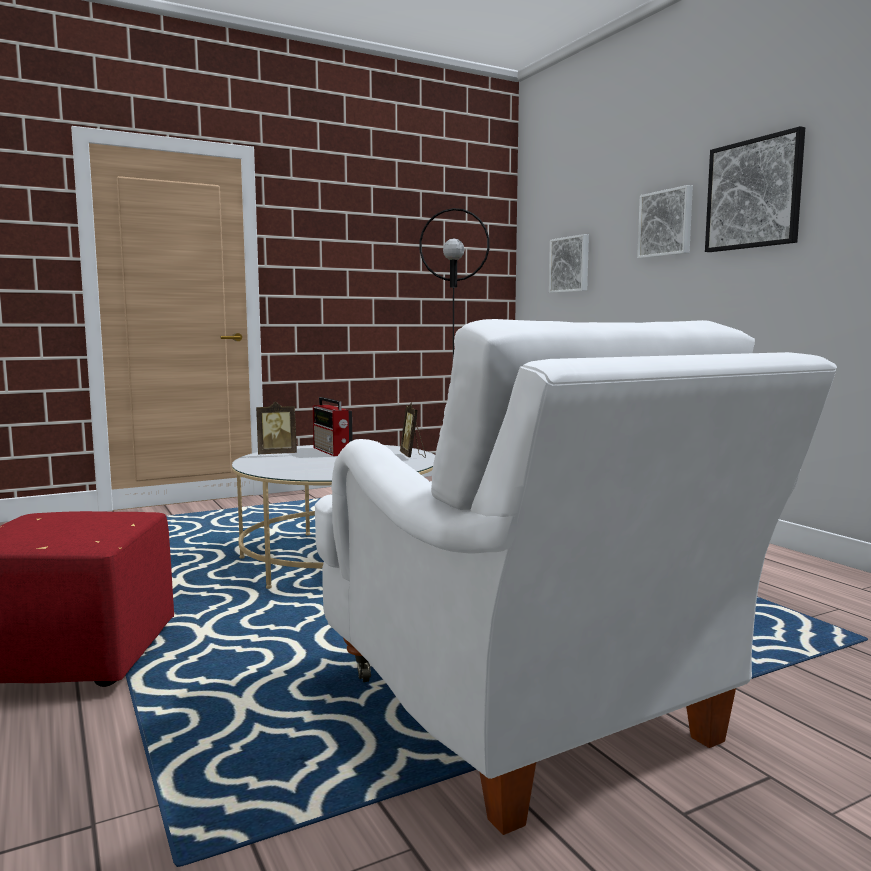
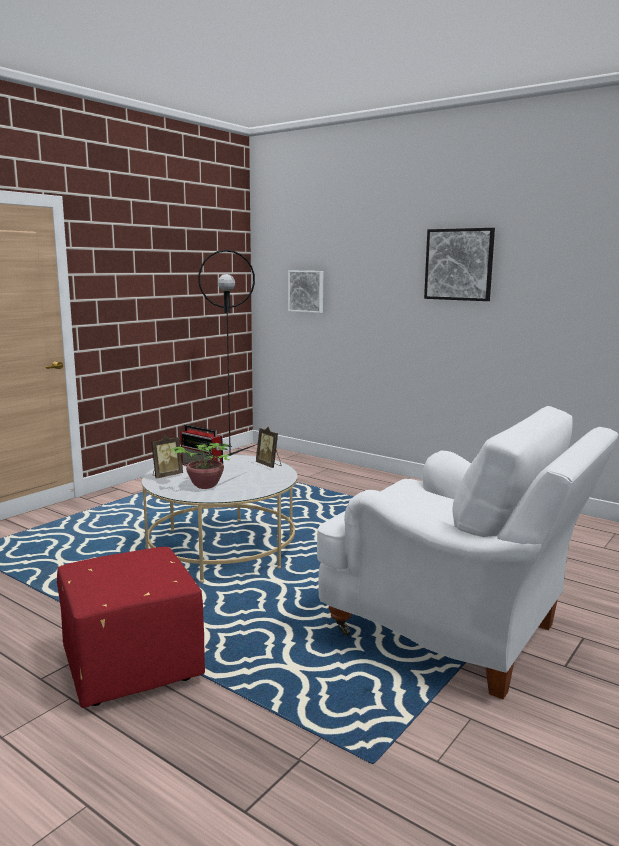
camera: 25 degrees left, 5 degrees up
picture [637,185,693,258] -> none
none -> potted plant [170,440,260,489]

